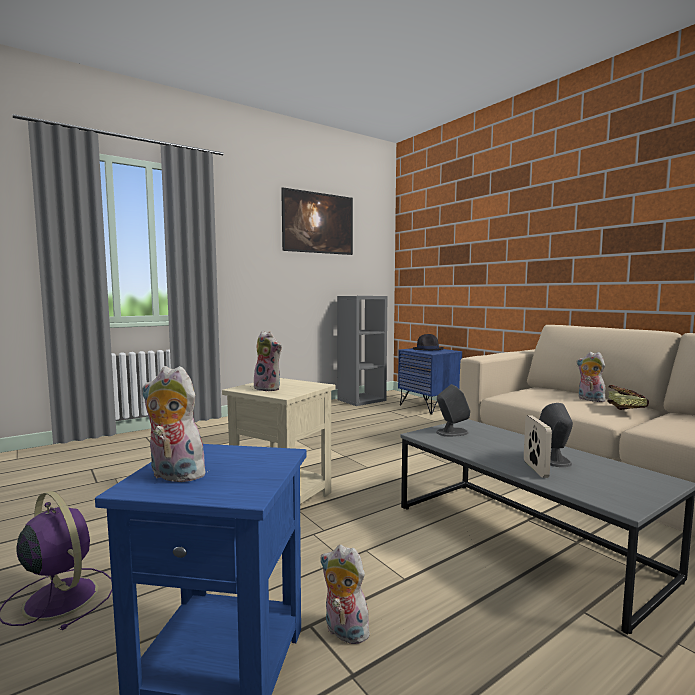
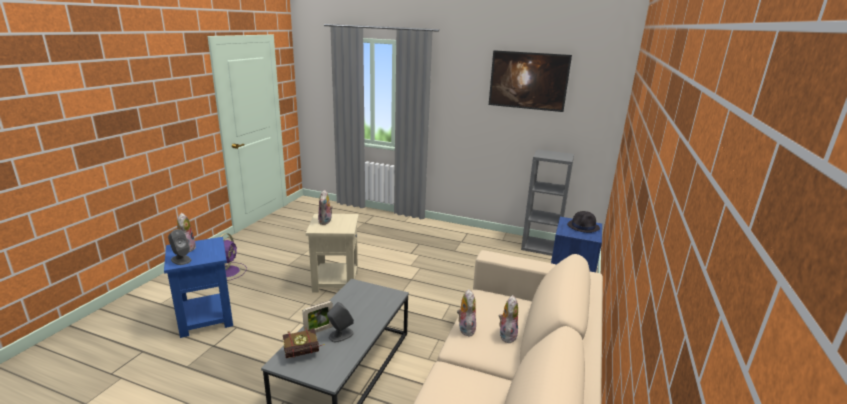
camera: 55 degrees right, 15 degrees up
plush toy [320,545,372,644] -> plush toy moved to [457,289,476,336]
grey speaker [436,384,470,437] -> grey speaker moved to [168,229,191,265]
book [608,385,649,410] -> book moved to [283,328,325,358]

